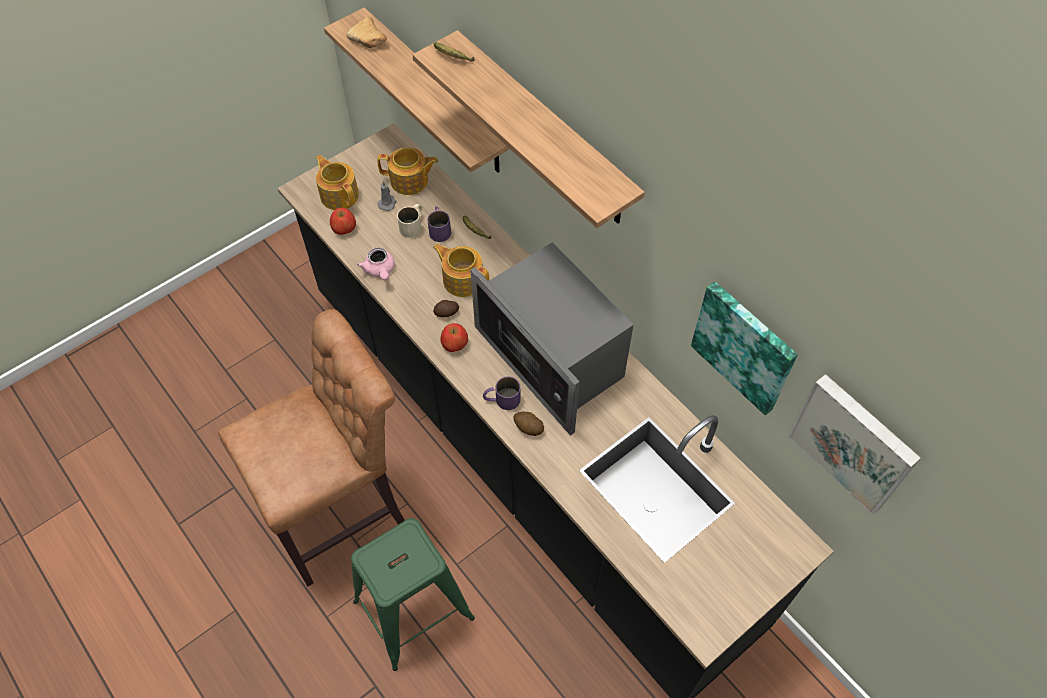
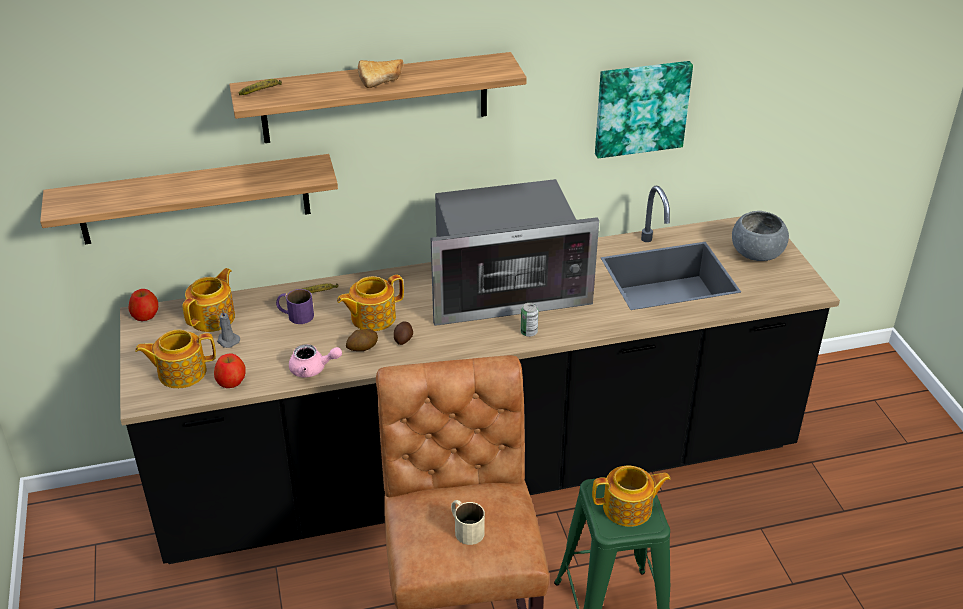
camera: 65 degrees left, 20 degrees down
bread [347,17,387,48] -> bread moved to [358,59,404,88]
beige mug [397,204,422,238] -> beige mug moved to [451,500,485,545]
apple [440,323,468,352] -> apple moved to [129,289,158,321]
purple mug [483,376,521,410] -> can [521,303,539,337]
potato [513,412,544,436] -> potato moved to [346,329,378,351]
picture [788,374,921,515] -> none
none -> teapot [592,466,671,527]
none -> grey bowl [732,211,789,261]

